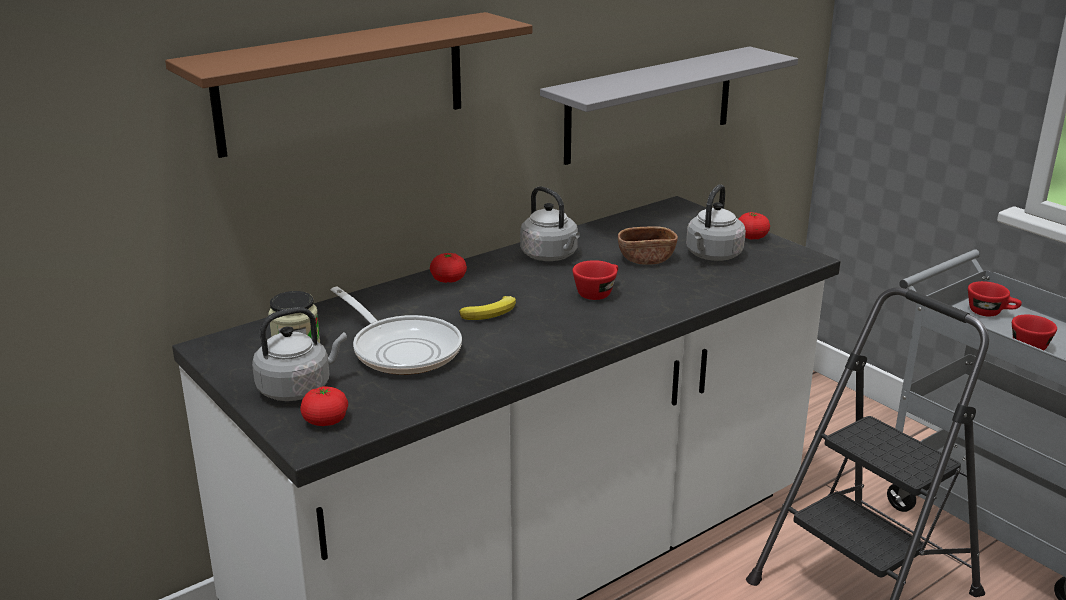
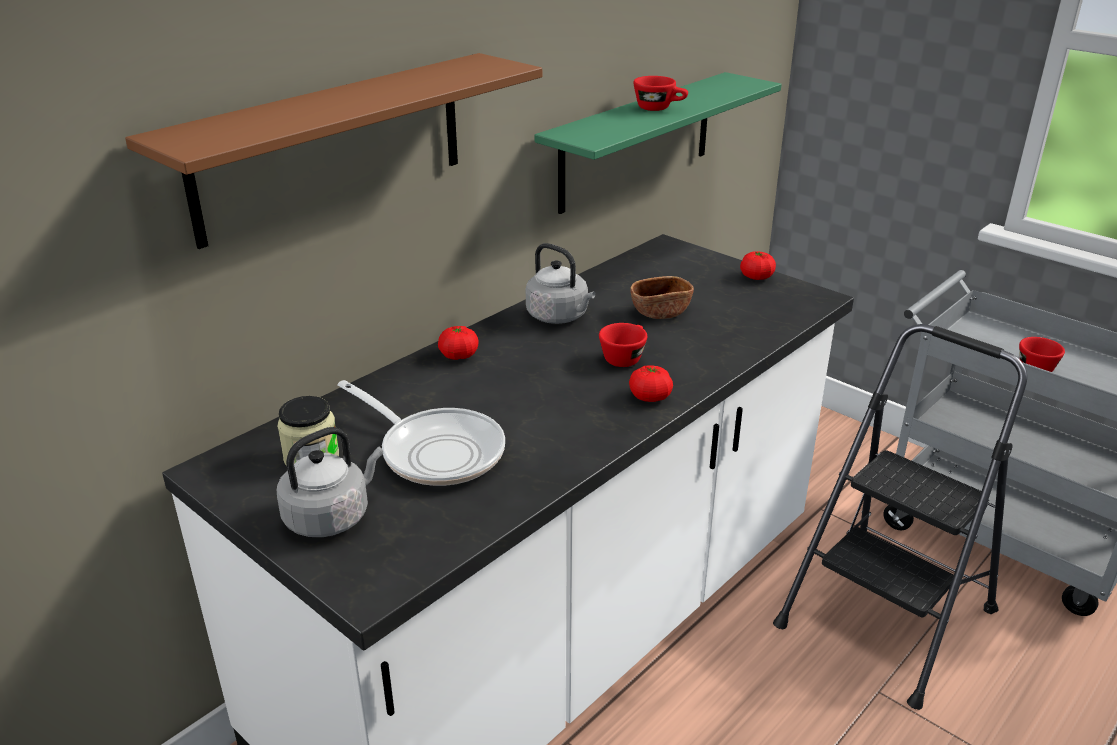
camera: 10 degrees left, 5 degrees up
tomato [300,387,348,426] -> tomato moved to [629,365,673,402]
banana [459,296,516,320] -> none
grey shelf [540,46,798,165] -> green shelf [535,72,782,214]
grey kettle [686,184,746,261] -> none
red cup [968,281,1022,316] -> red cup moved to [633,76,688,111]

